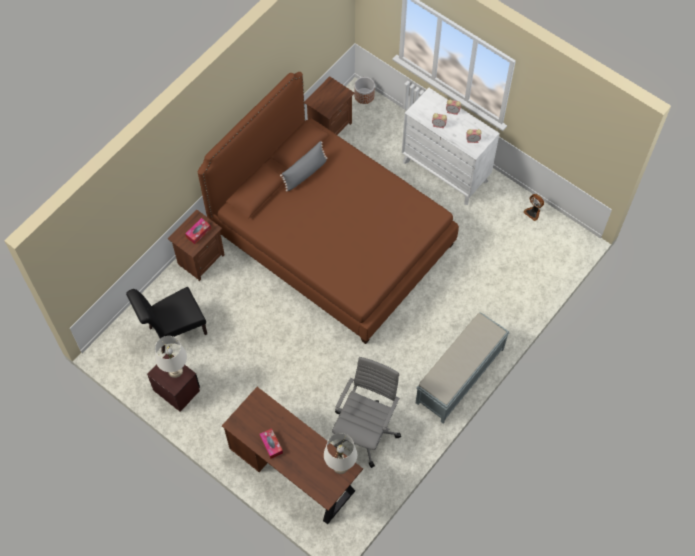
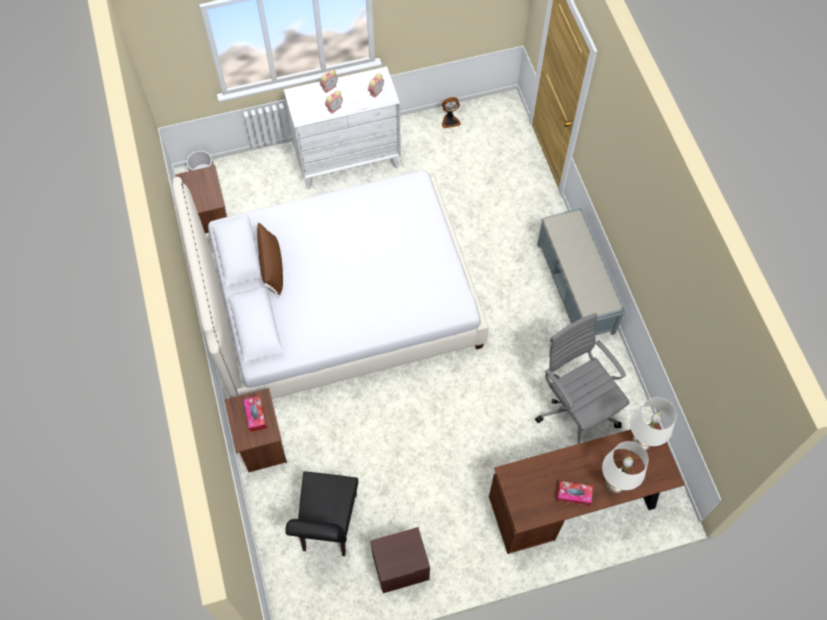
camera: 55 degrees left, 0 degrees up
white table lamp [155,336,187,378] -> white table lamp moved to [602,441,648,493]
brown bed [198,72,459,344] -> white bed [172,170,489,399]
grey pillow [280,141,327,191] -> brown pillow [257,222,283,298]

